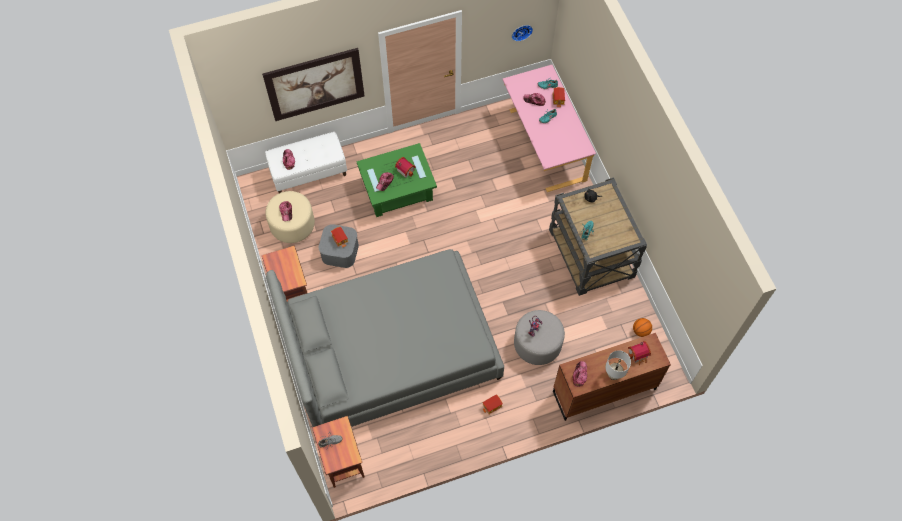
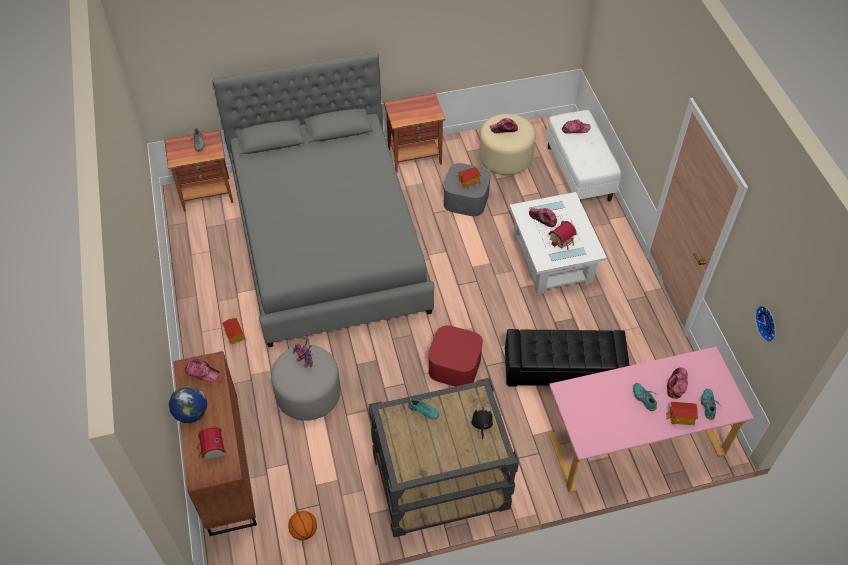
camera: 95 degrees right, 10 degrees down
picture [262,48,365,121] -> none
green coffee table [356,143,437,217] -> white coffee table [509,192,607,295]
white table lamp [605,350,631,380] -> globe [169,385,207,423]
none -> red storage box [428,325,483,387]
none -> black ottoman [505,329,630,387]

